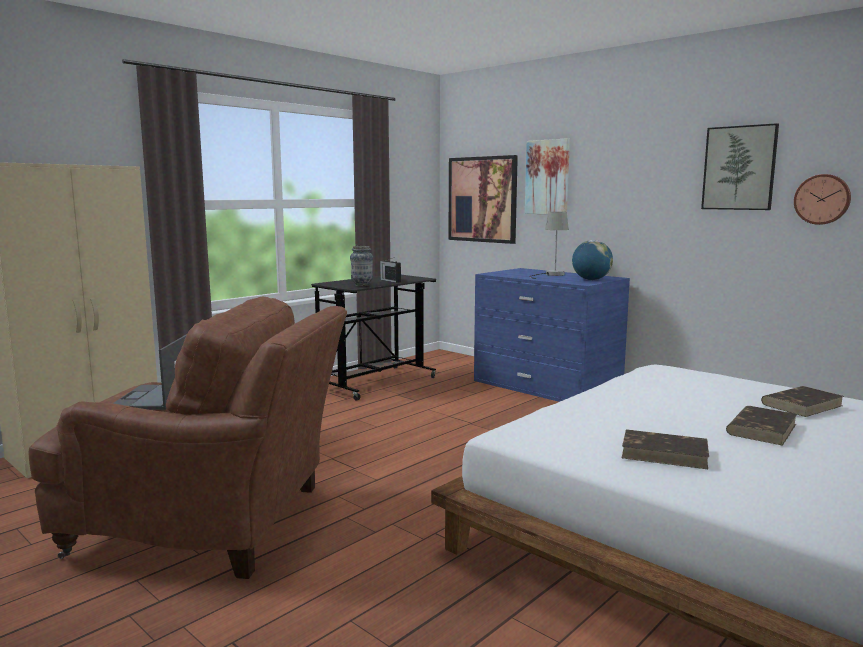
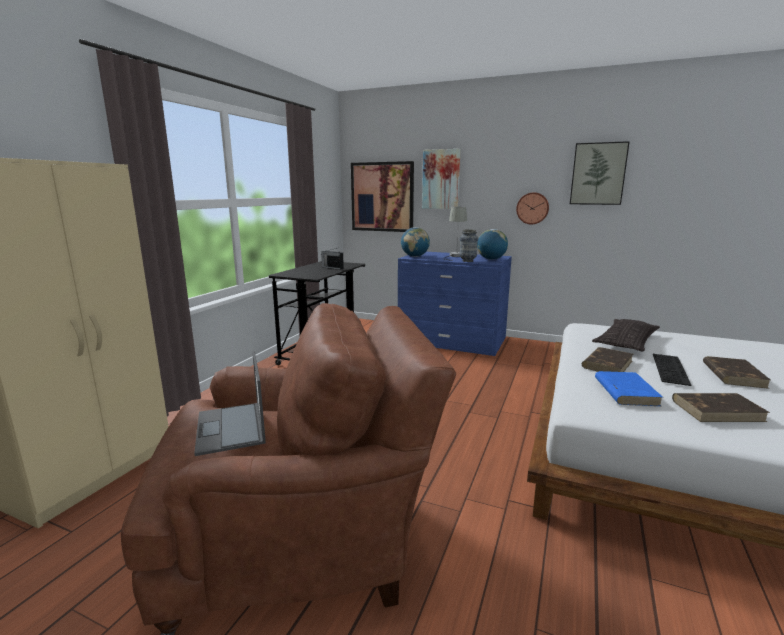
camera: 20 degrees left, 5 degrees up
vase [350,246,373,286] -> vase moved to [459,230,478,262]
brown book [761,386,844,417] -> brown book moved to [582,347,633,372]
wall clock [794,174,851,225] -> wall clock moved to [516,192,549,225]
none -> globe [401,227,430,257]
none -> pillow [592,319,660,351]
none -> blue book [595,371,664,406]
none -> keyboard [653,354,691,386]

